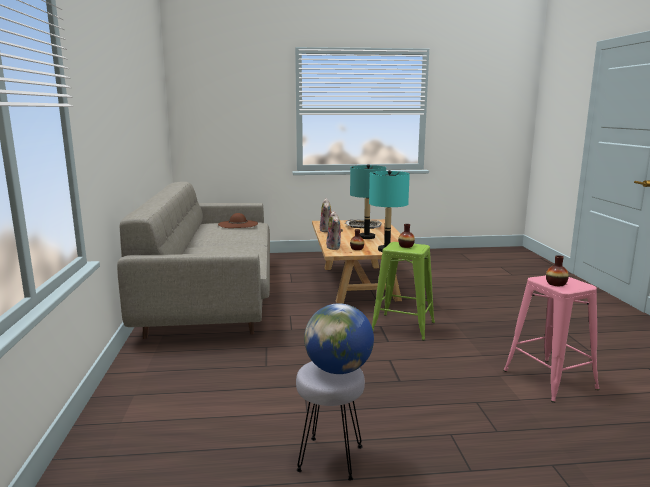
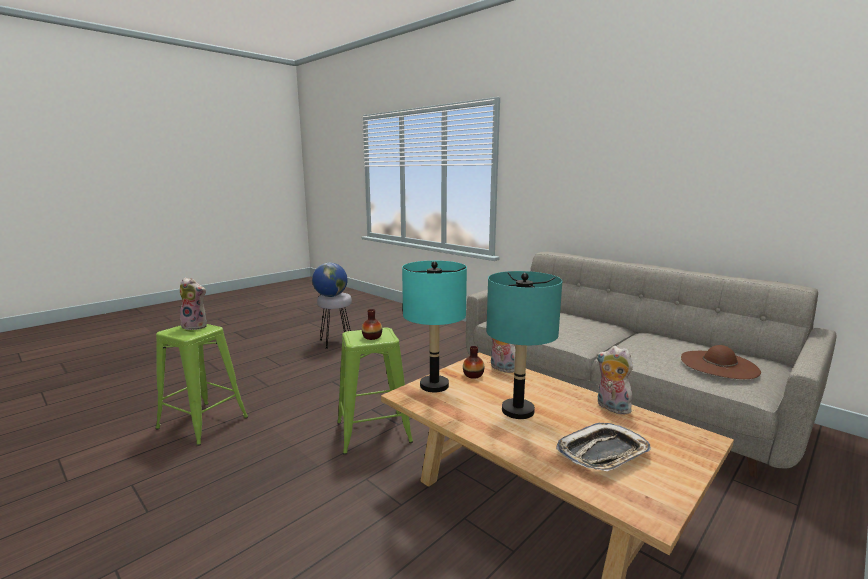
camera: 140 degrees right, 0 degrees up
pink stool [503,275,600,403] -> green stool [156,324,248,446]
vase [546,255,569,286] -> plush toy [180,277,207,330]

